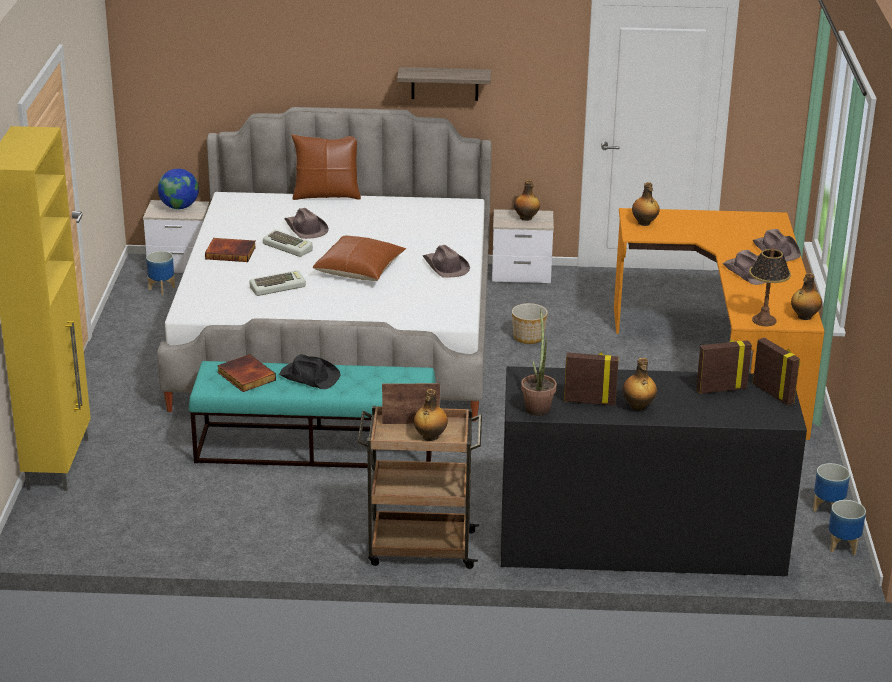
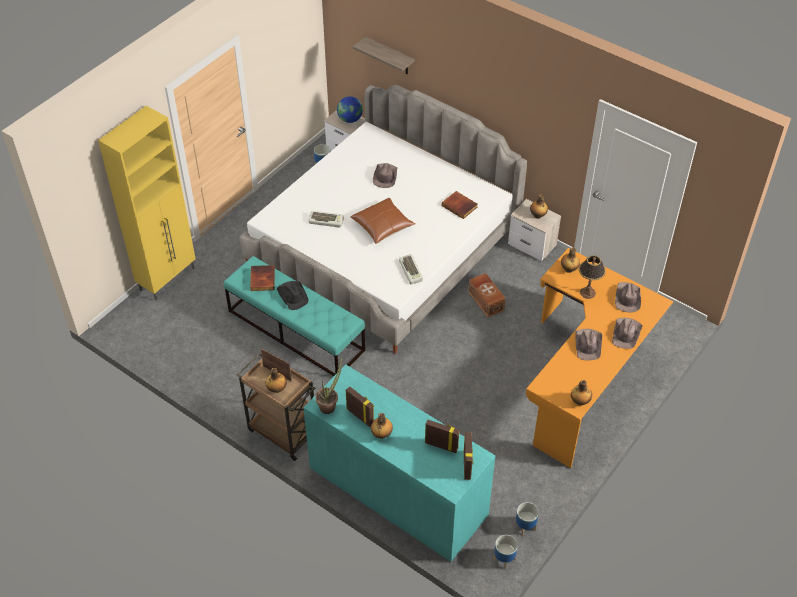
camera: 35 degrees right, 20 degrees up
book [205,238,256,262] -> book moved to [442,191,478,219]
keyboard [263,230,313,257] -> keyboard moved to [399,254,423,284]
brown pillow [291,134,361,200] -> none
shelf [397,67,491,101] -> shelf moved to [353,37,415,74]
brown hat [423,245,470,278] -> brown hat moved to [615,282,641,313]
black dresser [501,366,807,576] -> turquoise dresser [303,365,495,562]
planter [512,303,548,344] -> brown storage box [468,273,506,317]
table lamp [749,247,791,326] -> table lamp moved to [579,255,606,299]

